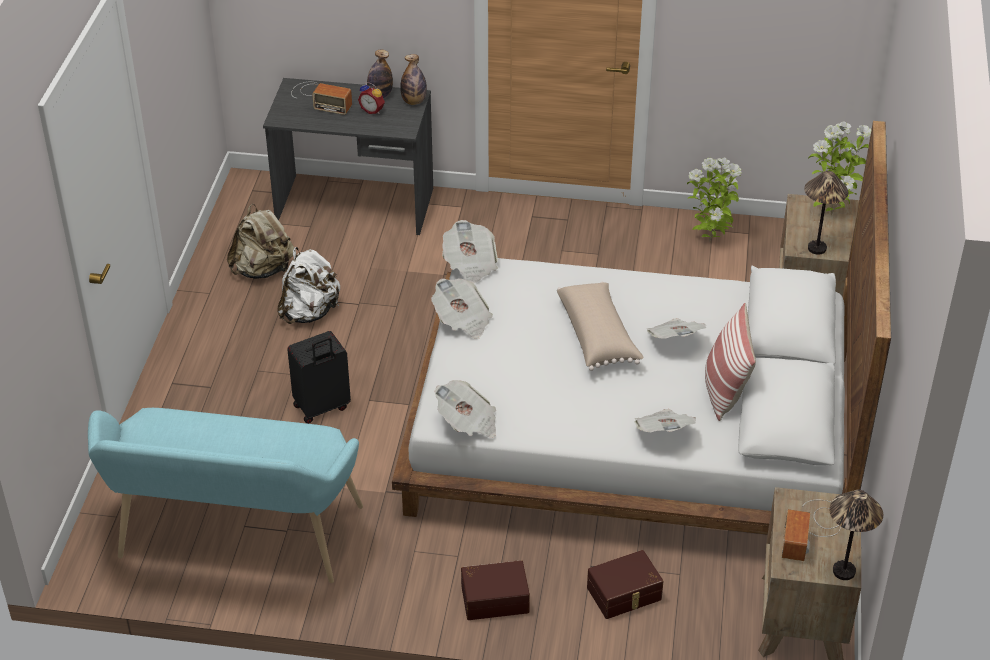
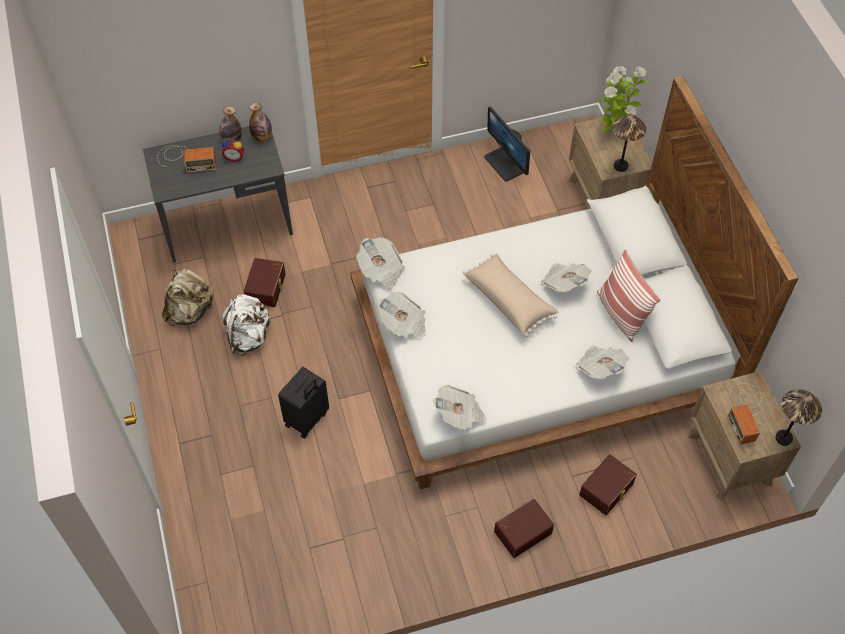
camera: 25 degrees left, 15 degrees up
turquoise bench [88,408,363,583] -> none
potted plant [687,158,742,241] -> monitor [484,106,530,182]
none -> brown storage box [244,258,286,307]

